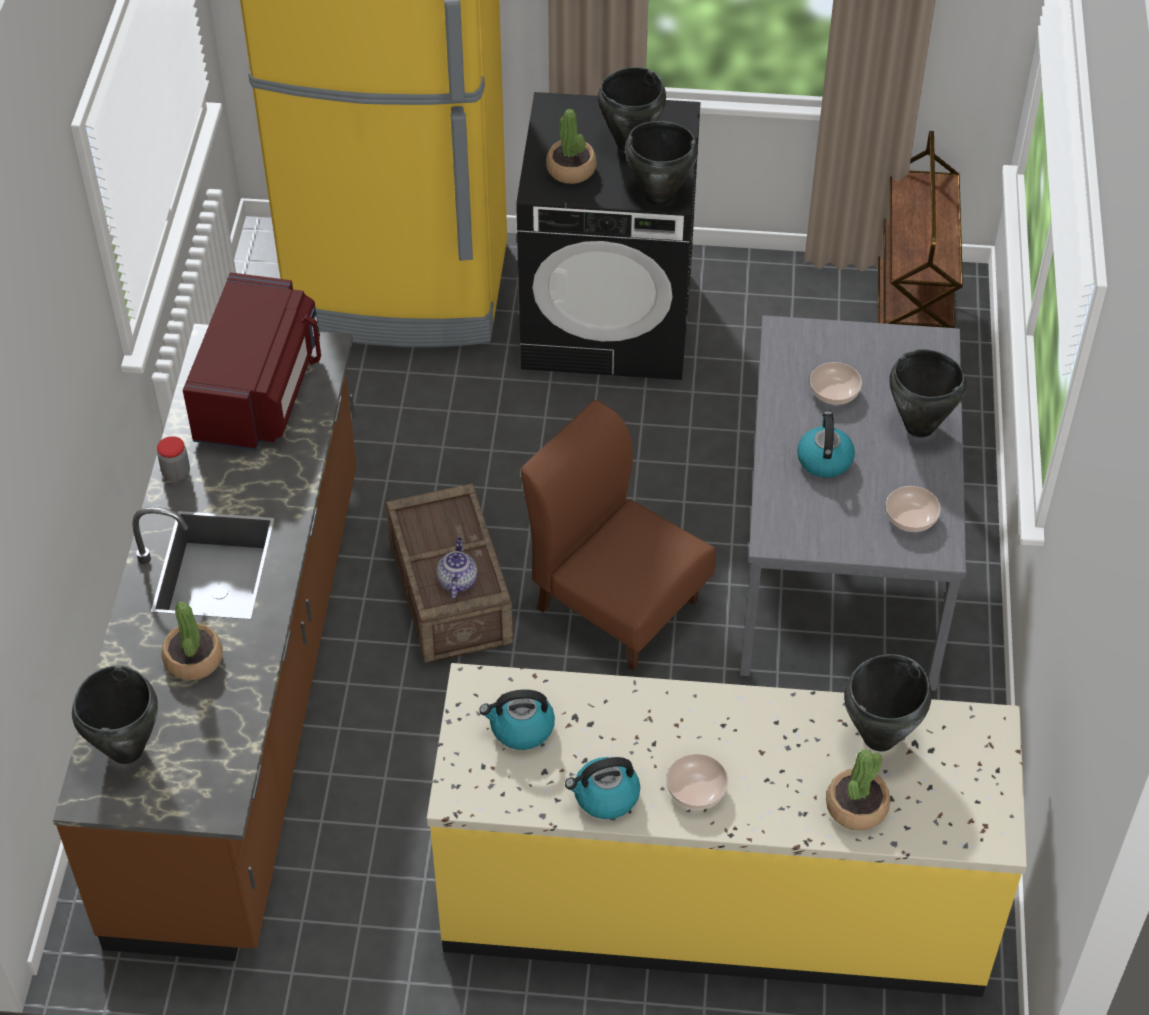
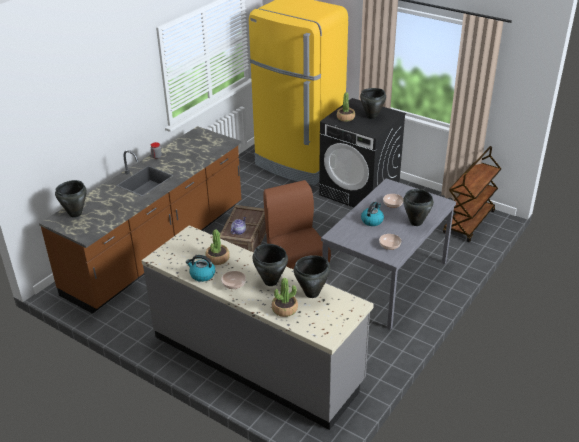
camera: 30 degrees right, 15 degrees down
potted plant [162,601,223,681] -> potted plant moved to [205,230,230,265]
red microwave [183,272,321,450] -> none
yellow counter [427,663,1027,997] -> grey counter [142,225,374,430]
kettle [479,689,555,750] -> none
black cooking pot [625,121,698,206] -> black cooking pot moved to [252,244,288,286]

